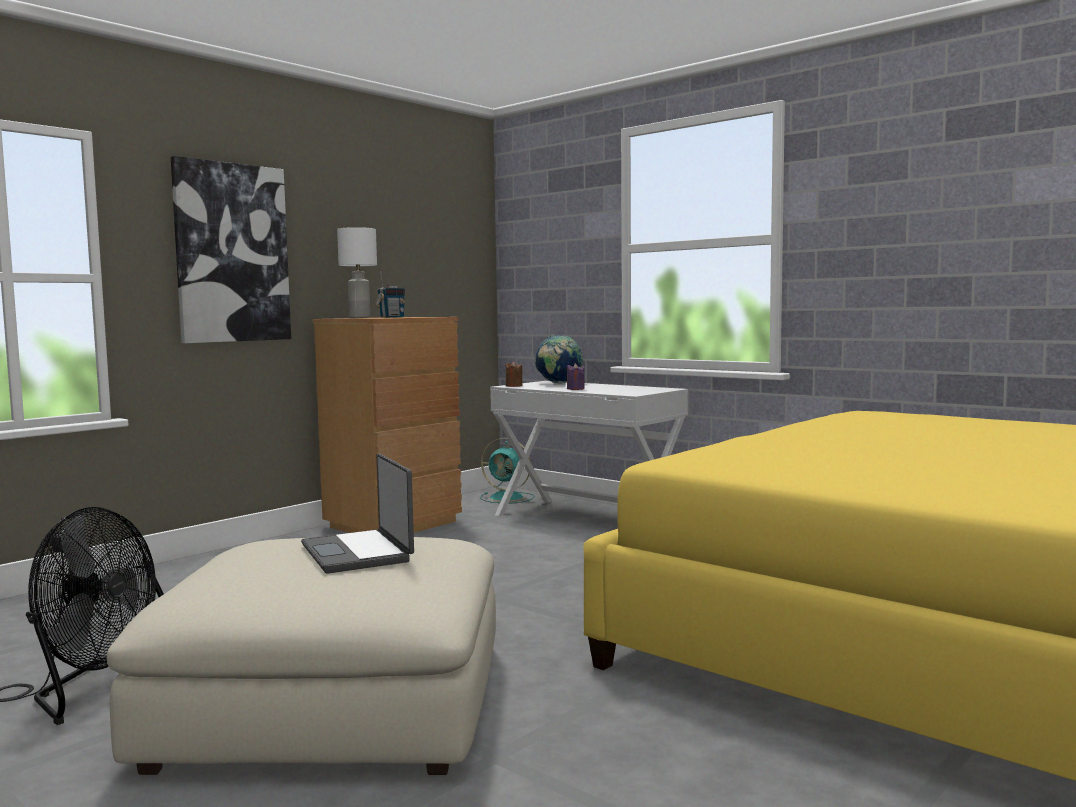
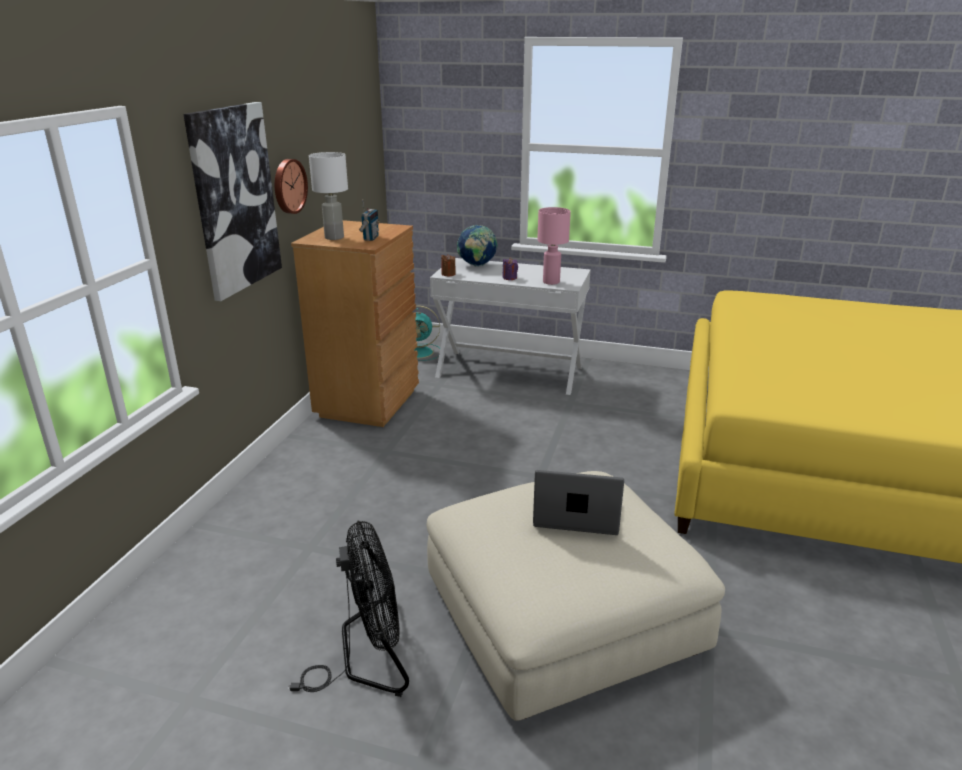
camera: 25 degrees left, 20 degrees up
laptop [301,454,414,573] -> laptop turned 150 degrees clockwise [533,470,624,535]
none -> wall clock [275,159,308,214]
none -> pink table lamp [537,207,571,285]

